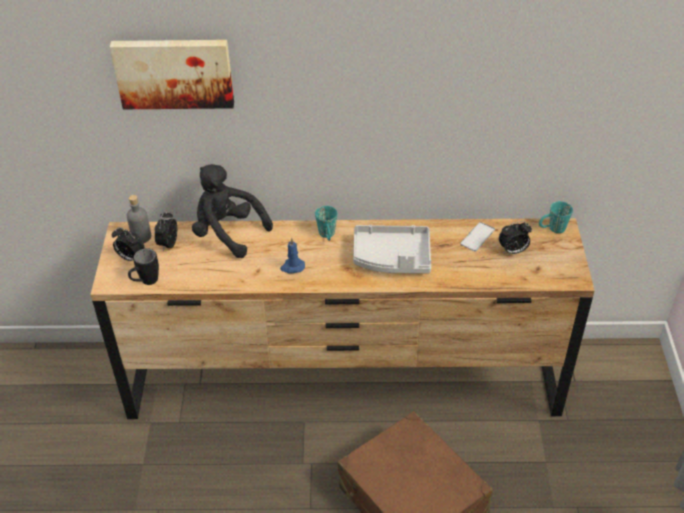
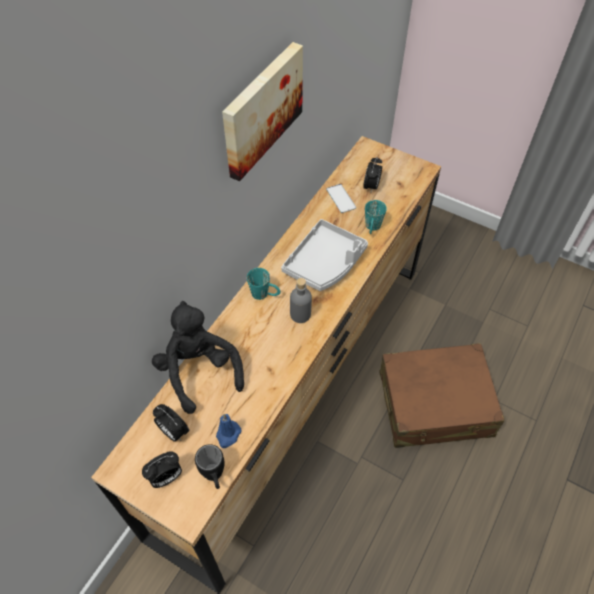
camera: 60 degrees left, 10 degrees up
picture [110,40,234,109] -> picture moved to [222,42,303,181]
grey bottle [127,195,151,243] -> grey bottle moved to [290,278,312,323]
black plush toy [192,164,273,258] -> black plush toy turned 90 degrees clockwise [152,301,244,414]
blue candle [280,238,305,274] -> blue candle moved to [216,414,241,448]
turquoise mug [539,201,573,233] -> turquoise mug moved to [365,200,387,234]

